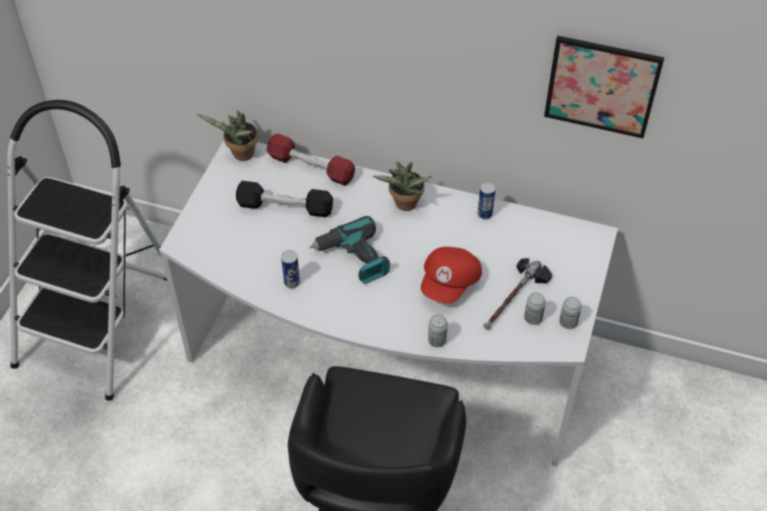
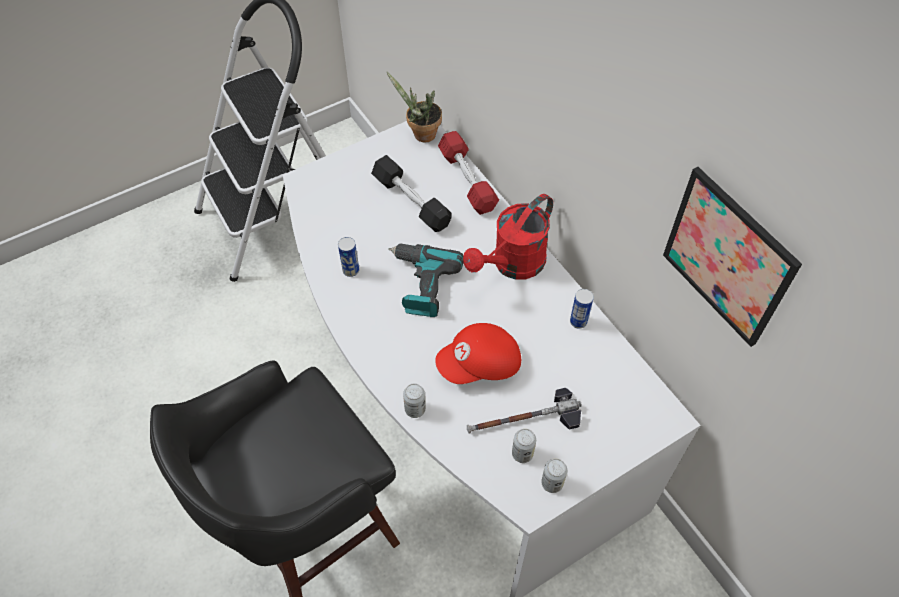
camera: 40 degrees right, 5 degrees up
potted plant [373,161,432,211] -> red watering can [463,194,553,280]

